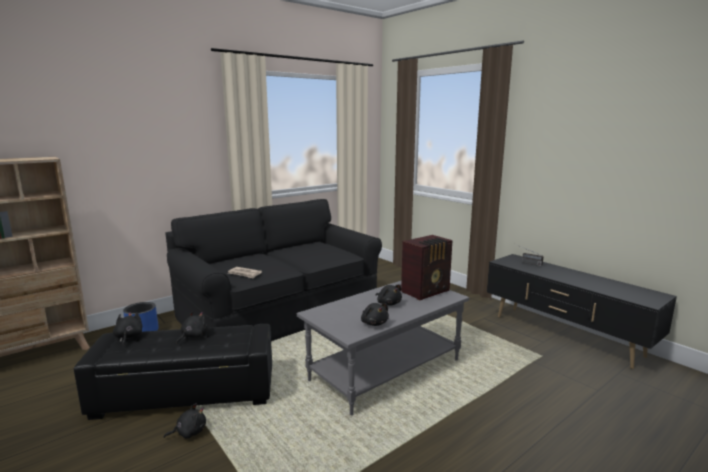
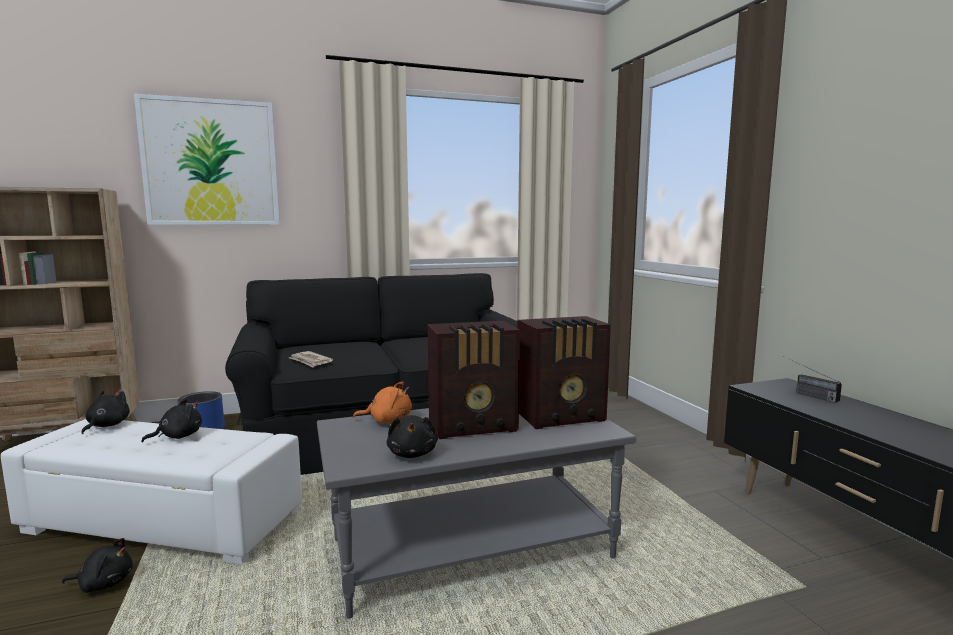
camera: 20 degrees right, 5 degrees down
black ottoman [74,324,272,420] -> white ottoman [1,419,302,564]
black plush toy [376,284,402,305] -> radio [428,321,520,439]
none -> picture [134,94,280,225]
none -> orange plush toy [353,381,412,423]

